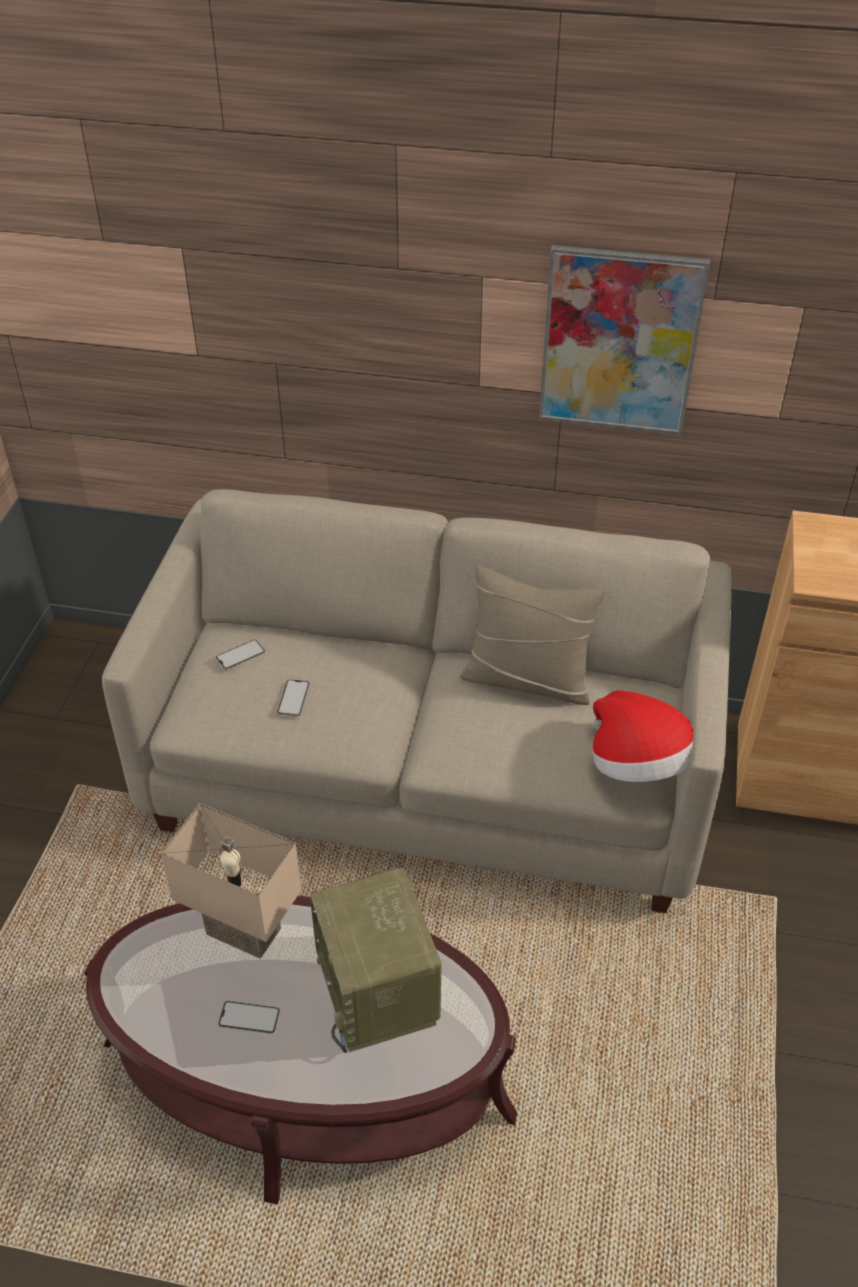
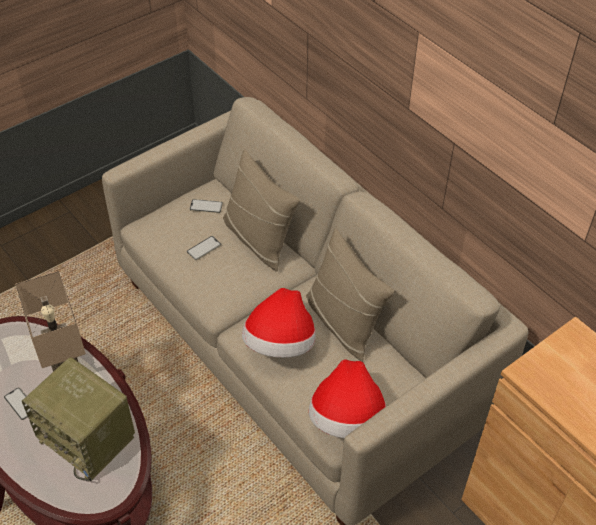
camera: 40 degrees right, 5 degrees up
radio [310,868,442,1053] -> radio turned 75 degrees counterclockwise [22,357,135,481]
picture [539,245,710,435] -> none
none -> beige pillow [223,150,300,272]
none -> hat [242,288,316,358]

